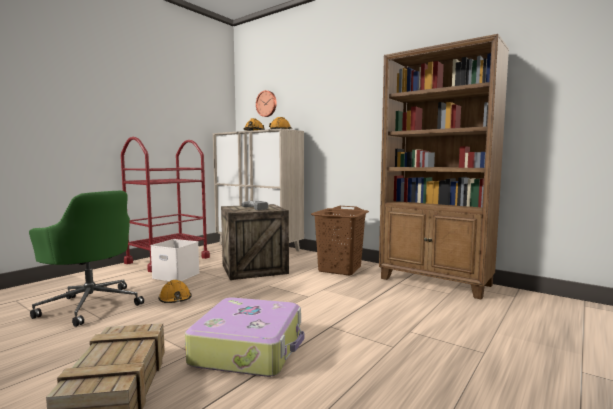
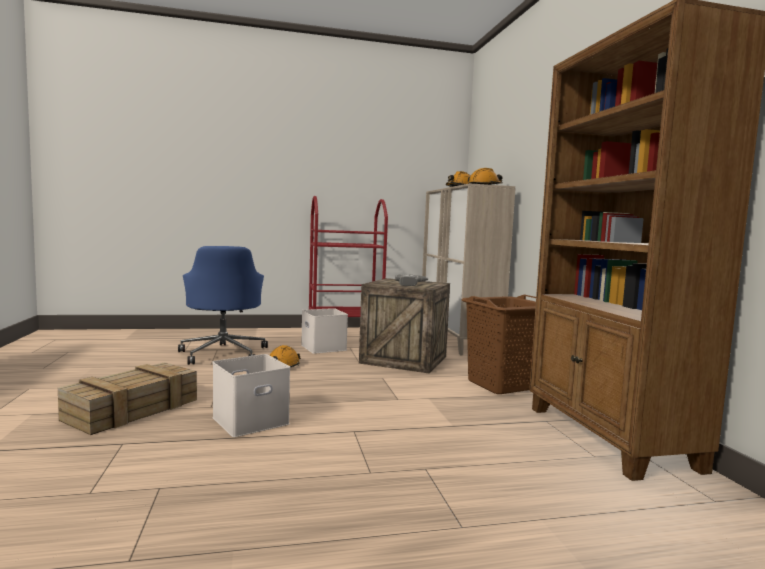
camera: 40 degrees right, 0 degrees up
green office chair [29,191,144,327] -> blue office chair [178,246,268,365]
suitcase [185,297,304,377] -> white storage box [212,354,290,437]
wall clock [256,90,277,117] -> none

